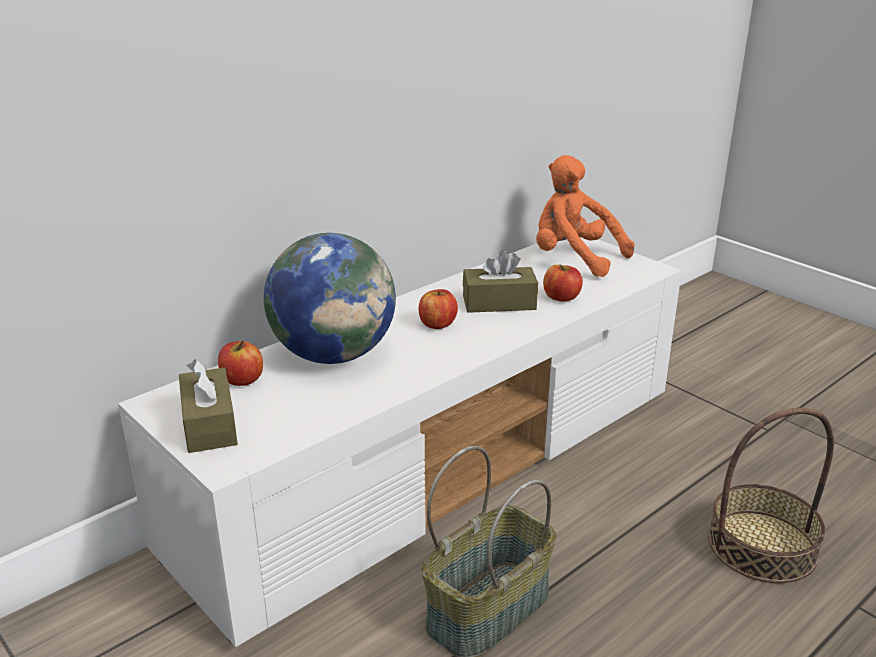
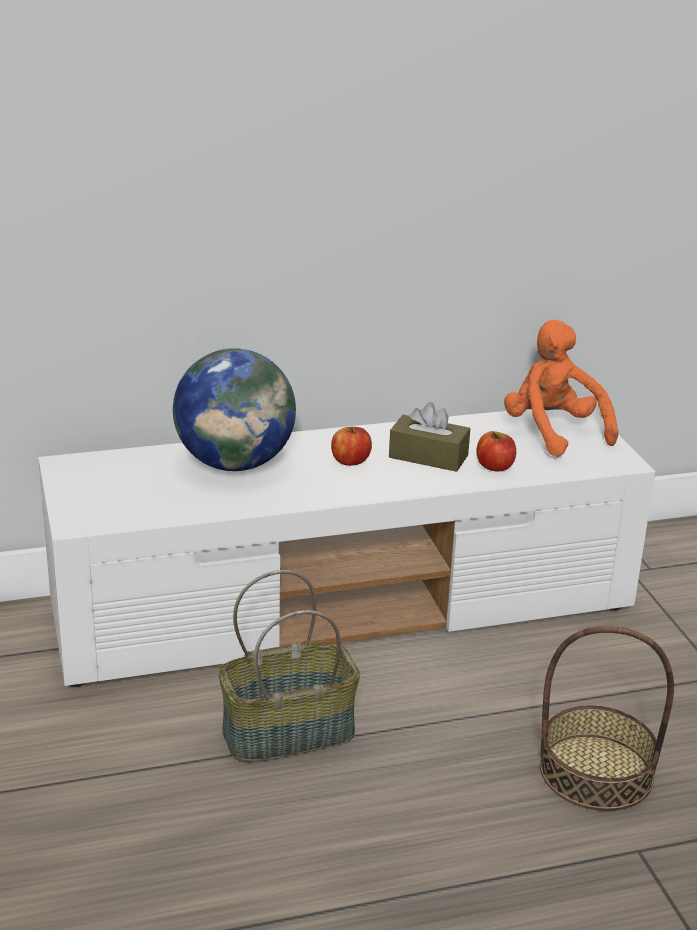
camera: 25 degrees right, 0 degrees up
brown tissue box [179,359,238,453] -> none
apple [218,340,263,386] -> none

